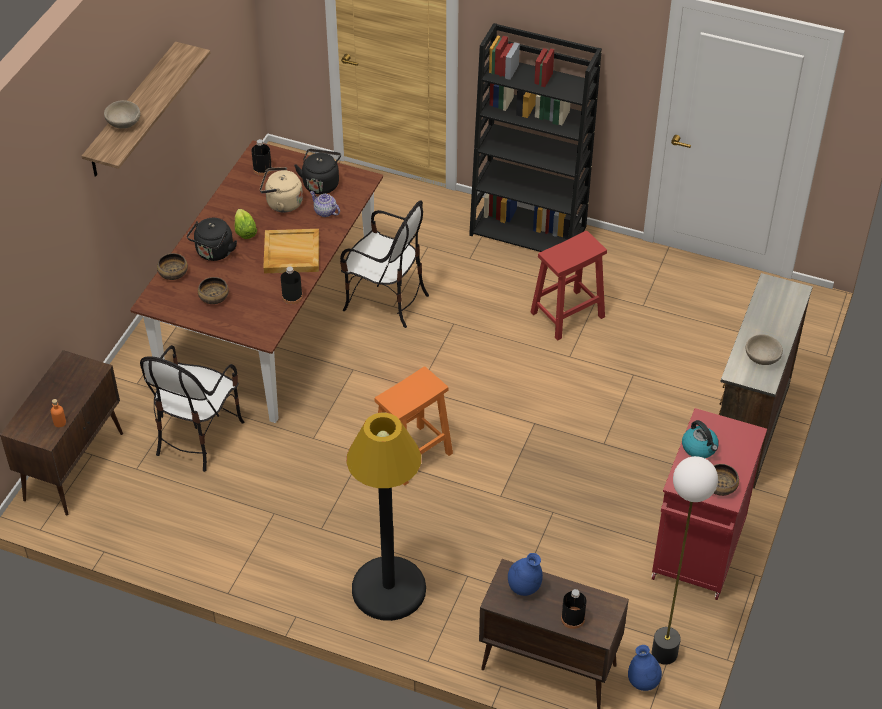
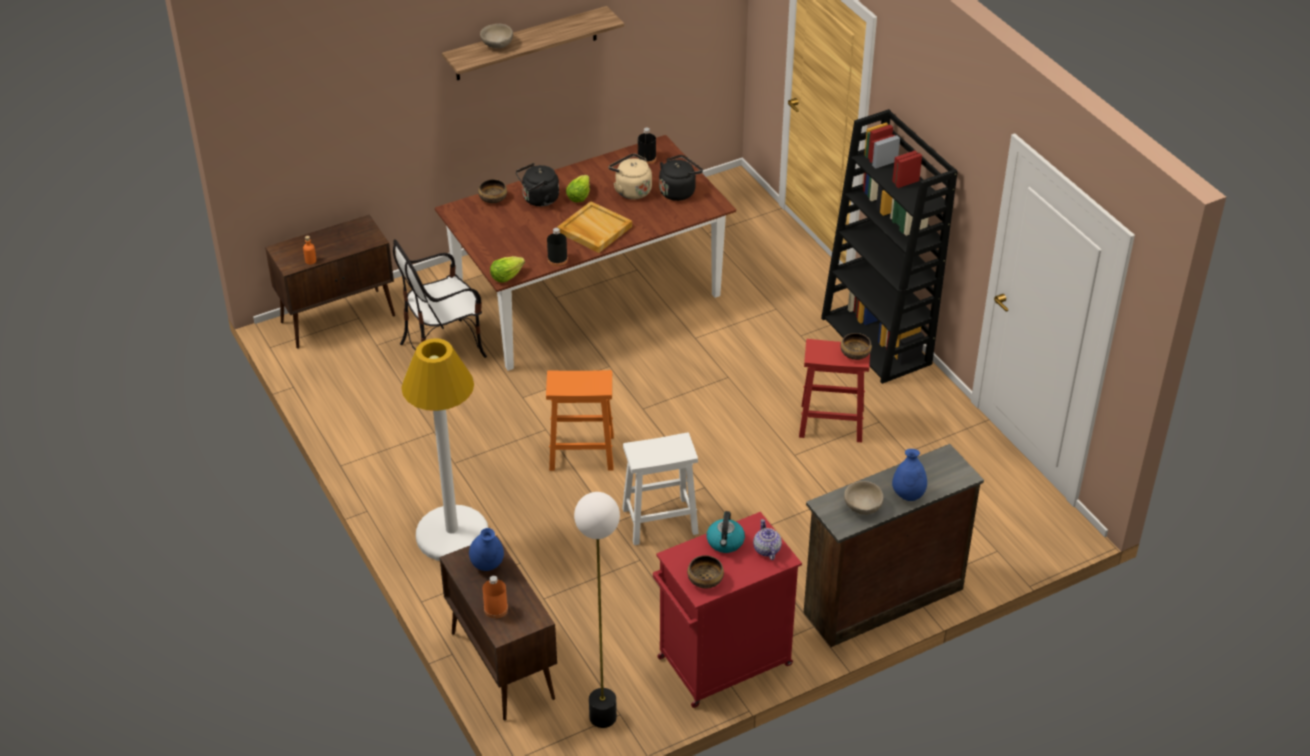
camera: 40 degrees right, 5 degrees down
bowl [198,277,229,304] -> bowl moved to [841,333,872,360]
teapot [310,191,340,217] -> teapot moved to [753,519,782,560]
chair [340,200,429,328] -> none
black floor lamp [346,413,426,621] -> white floor lamp [401,338,488,561]
black bottle [561,589,586,629] -> orange bottle [483,576,508,618]
blue vase [628,645,662,691] -> blue vase moved to [892,449,927,501]
none -> lettuce [490,256,525,283]
none -> white stool [622,432,699,545]

